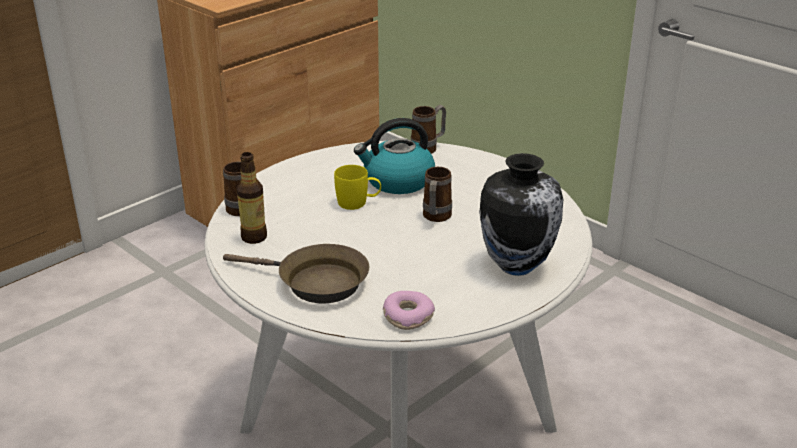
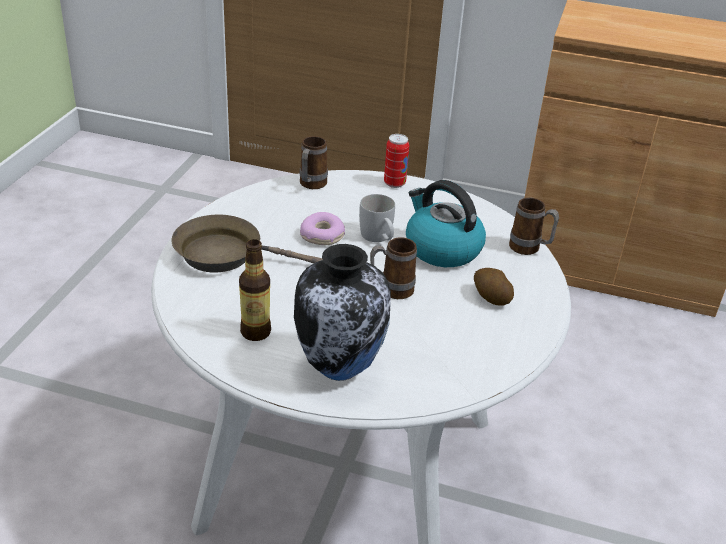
camera: 60 degrees right, 5 degrees up
brown frying pan [223,244,369,303] -> brown frying pan turned 105 degrees clockwise [172,214,323,272]
bottle [236,152,267,244] -> bottle moved to [239,239,271,341]
yellow mug [334,165,381,210] -> white mug [359,194,395,242]
donut [383,291,435,330] -> donut moved to [300,212,345,245]
none -> can [384,134,409,188]
none -> potato [474,268,514,306]

